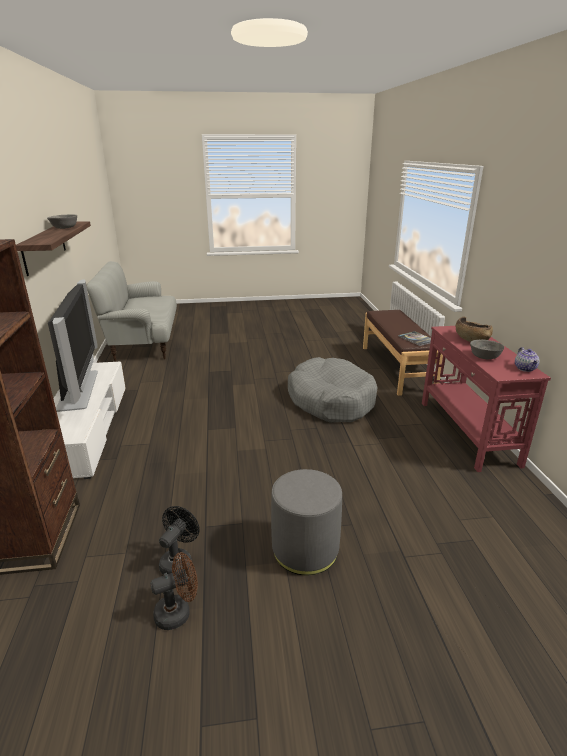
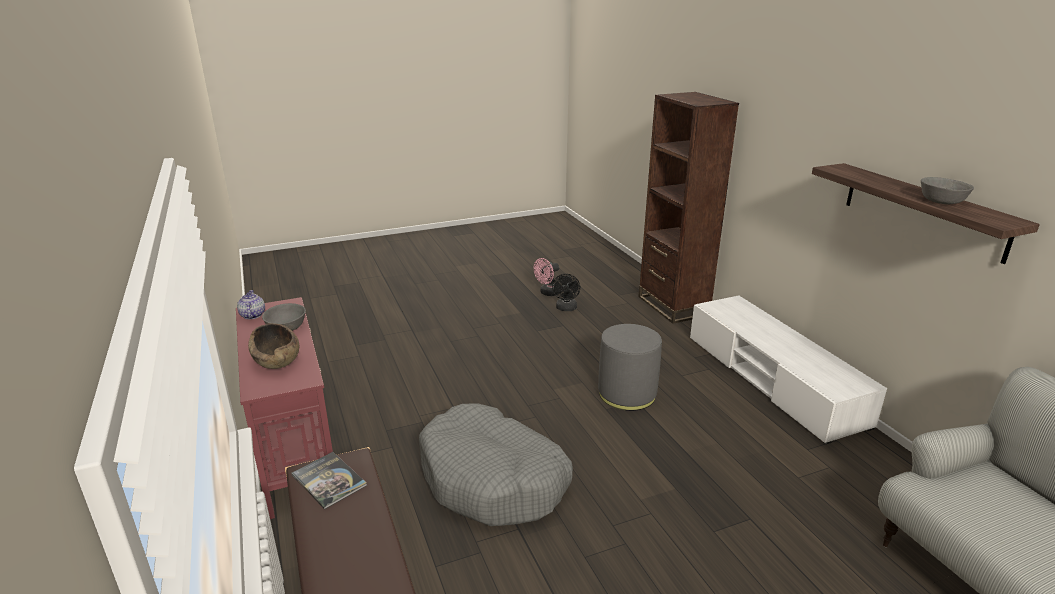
camera: 165 degrees right, 0 degrees up
television [48,279,98,412] -> none
brown fan [150,552,198,630] -> pink fan [534,258,559,296]
grey ottoman [271,469,342,575] -> grey ottoman moved to [598,324,662,411]

